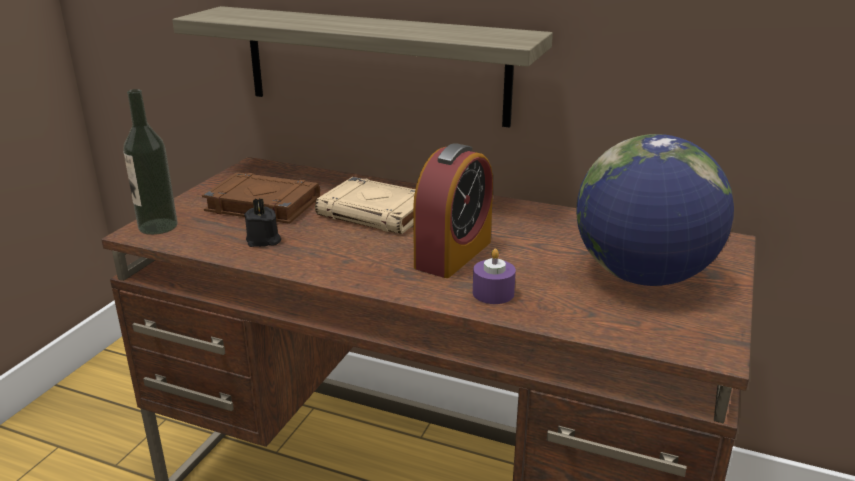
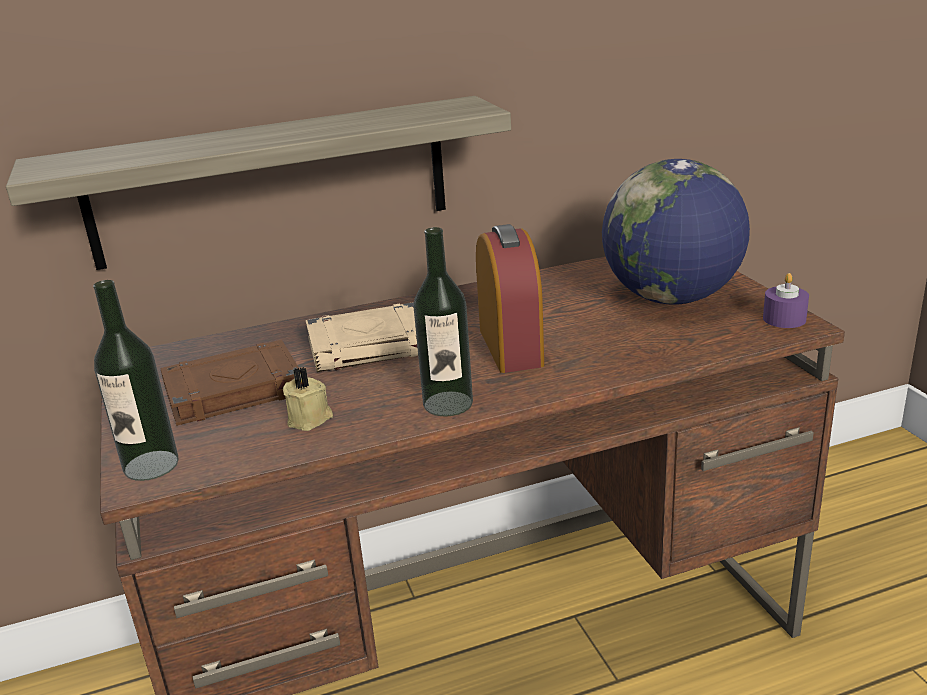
camera: 40 degrees left, 0 degrees up
black candle [244,199,281,247] -> beige candle [283,367,333,431]
purple candle [473,249,516,304] -> purple candle moved to [763,273,809,328]
none -> bottle [414,227,473,417]

